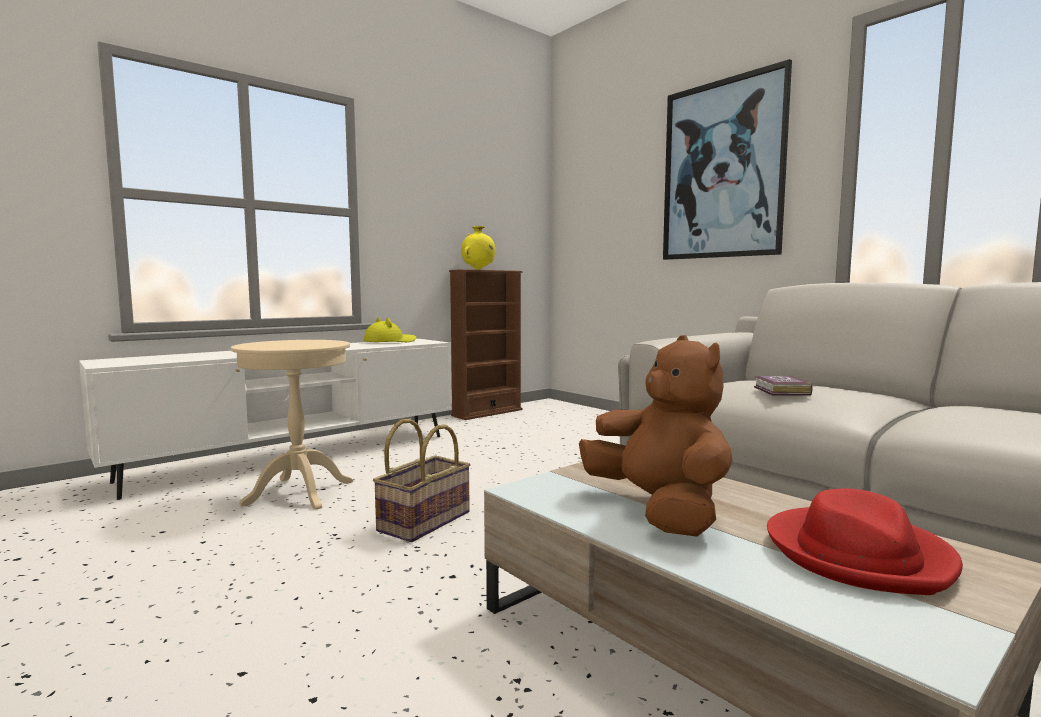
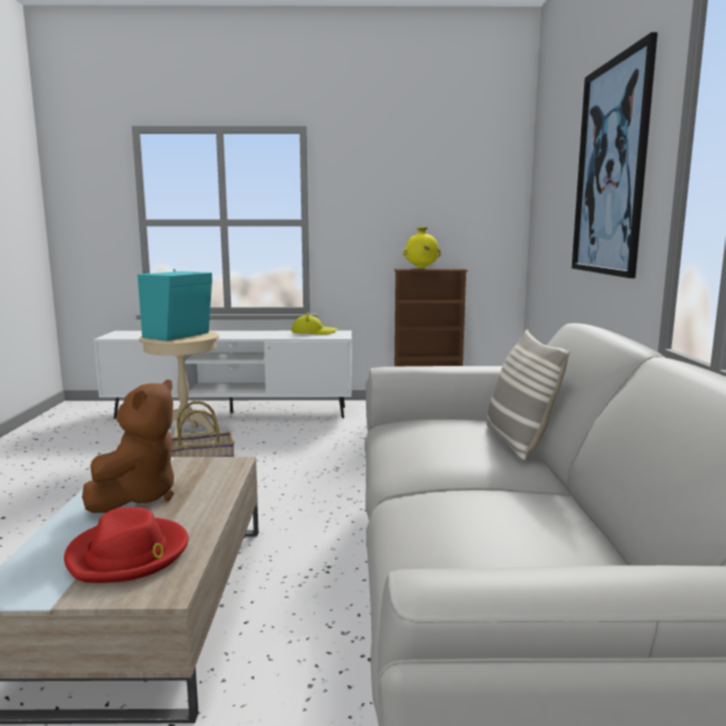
camera: 40 degrees right, 5 degrees up
book [754,376,813,396] -> none
none -> turquoise speaker [138,269,212,341]
none -> pillow [486,329,570,461]

